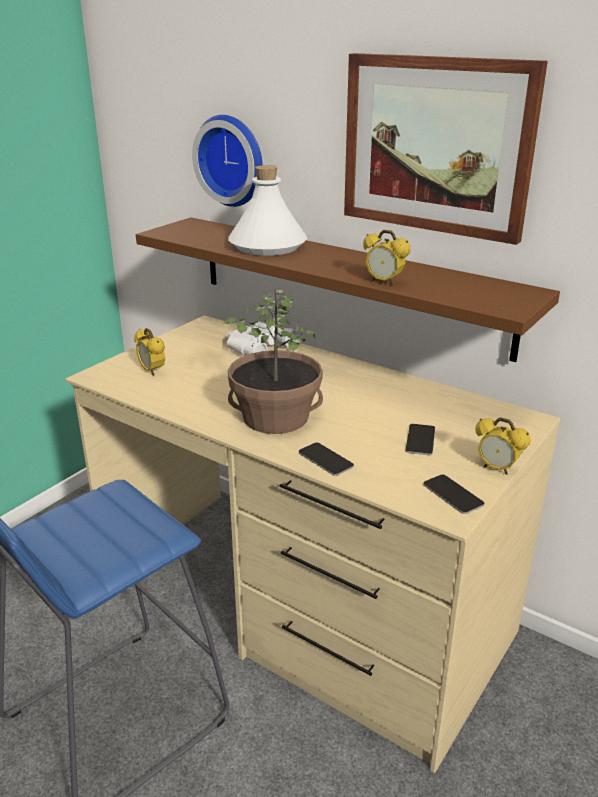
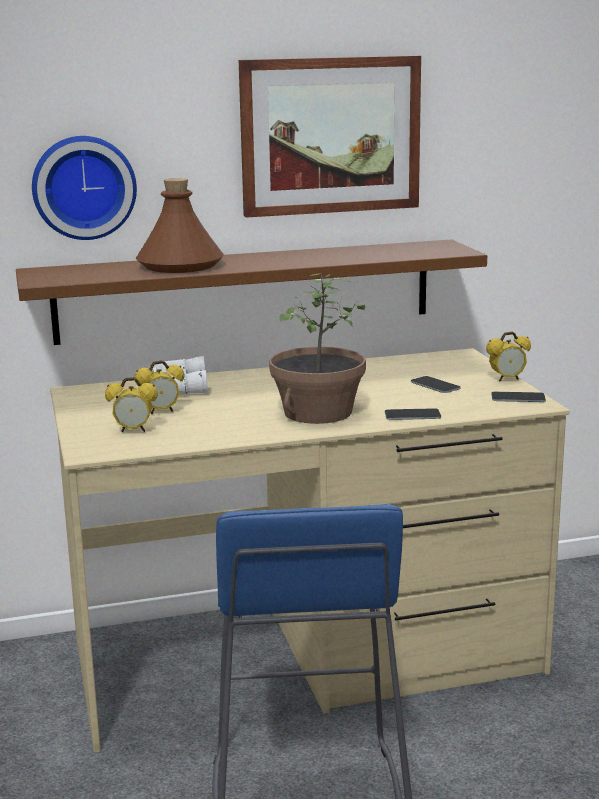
camera: 50 degrees left, 10 degrees down
white bottle [228,165,307,256] -> brown bottle [136,178,224,273]
alarm clock [363,230,410,285] -> alarm clock moved to [134,360,184,414]

